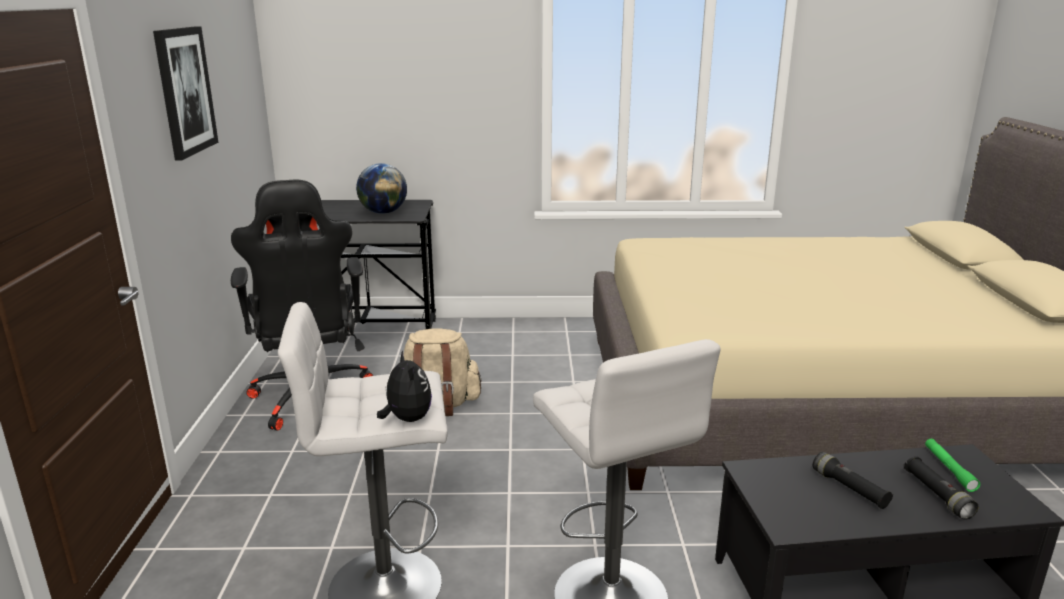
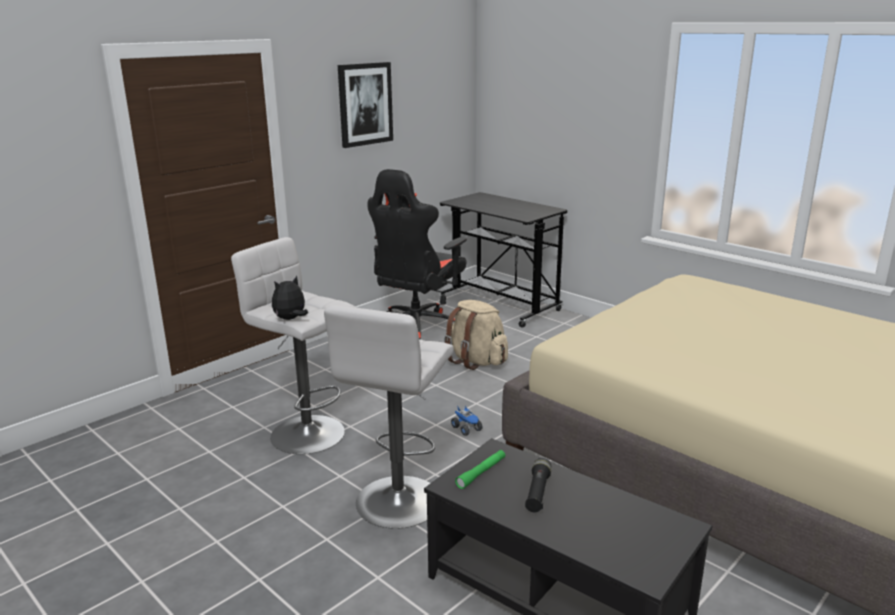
camera: 45 degrees right, 0 degrees up
globe [356,163,407,214] -> none
plush toy [377,350,432,422] -> plush toy turned 150 degrees counterclockwise [272,276,308,320]
black flashlight [904,456,979,520] -> none
green flashlight [925,439,980,492] -> green flashlight moved to [455,450,505,489]
none -> toy truck [451,405,483,436]

